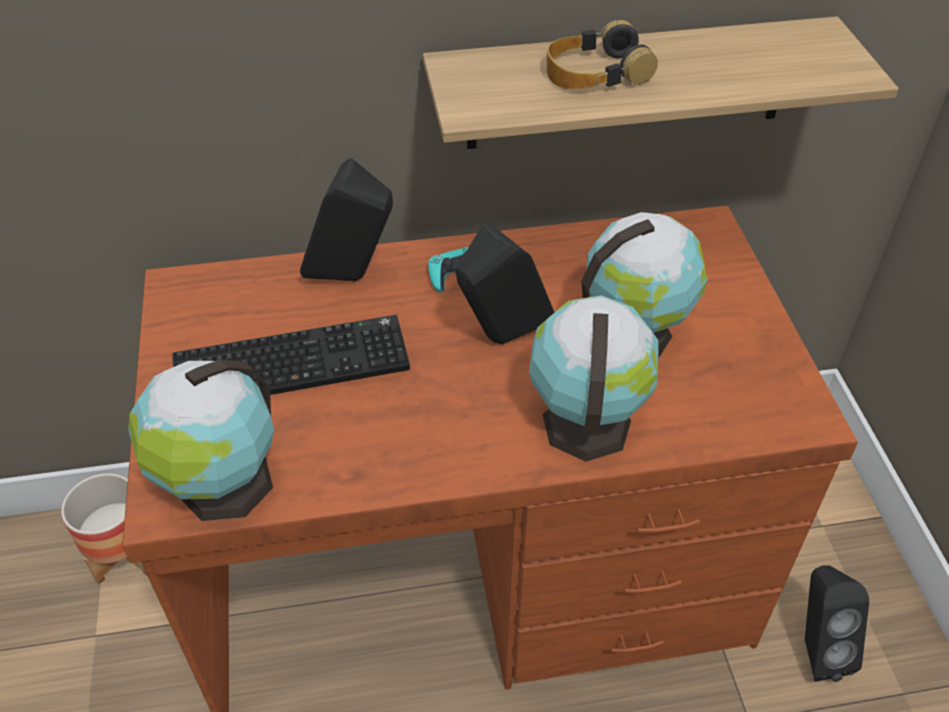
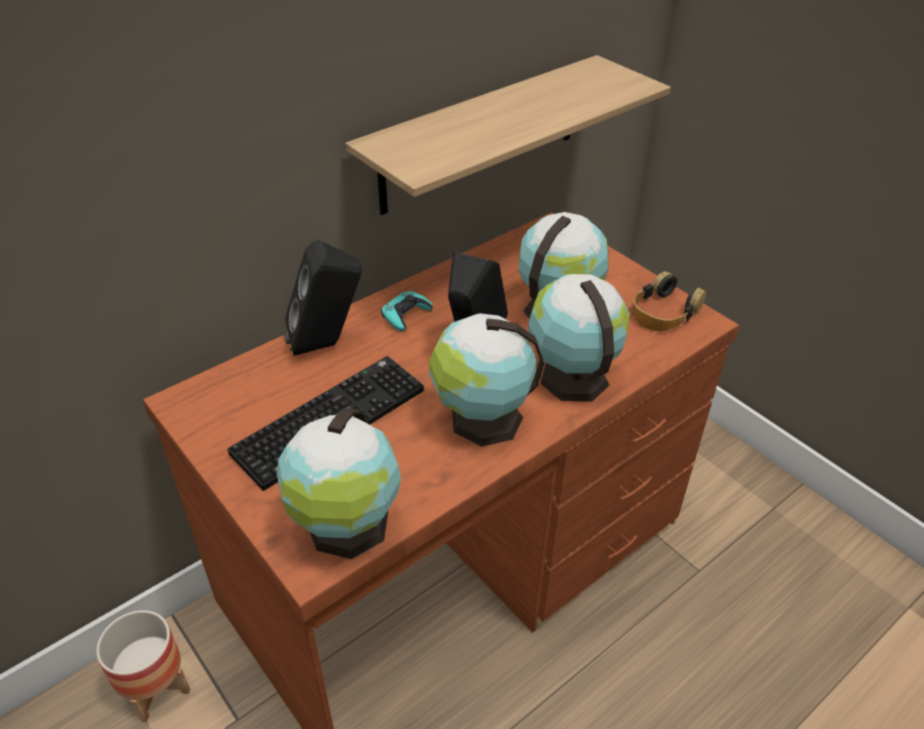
camera: 30 degrees left, 5 degrees down
headphones [547,20,658,89] -> headphones moved to [632,271,706,332]
black speaker [805,565,869,682] -> none
none -> globe [429,313,544,447]

